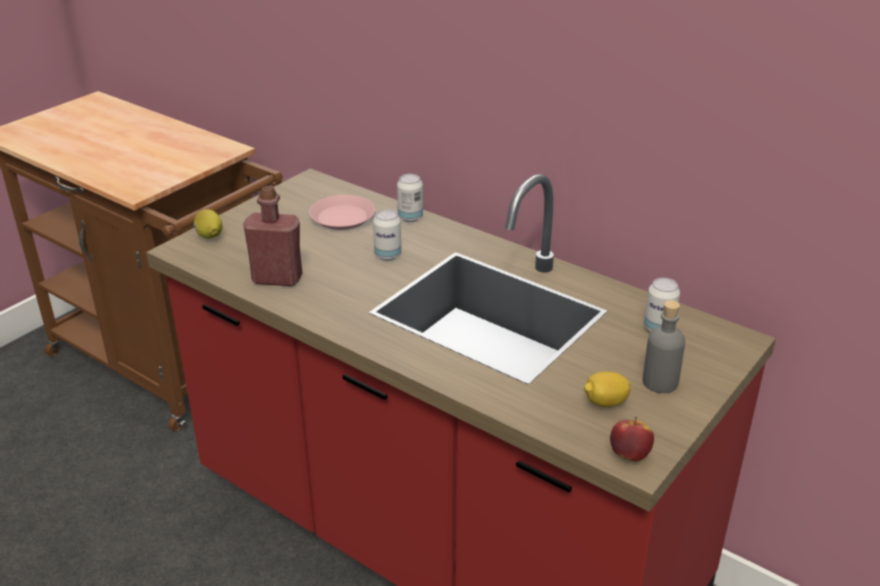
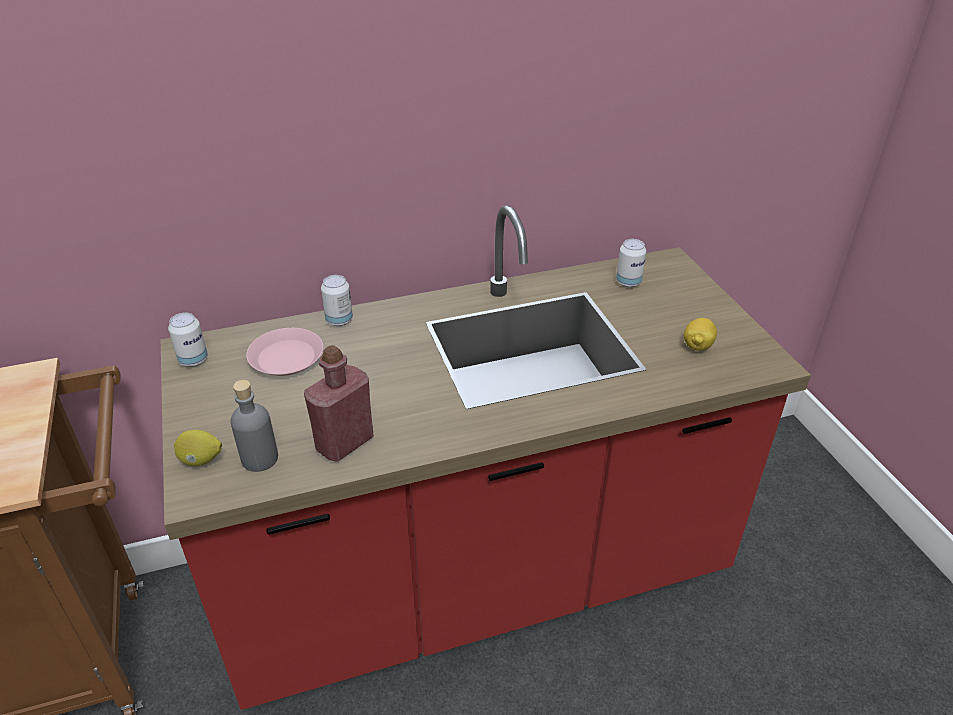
camera: 55 degrees left, 5 degrees up
can [373,209,401,260] -> can moved to [168,313,208,367]
apple [610,417,654,461] -> none
grey bottle [643,300,685,393] -> grey bottle moved to [230,380,278,472]

